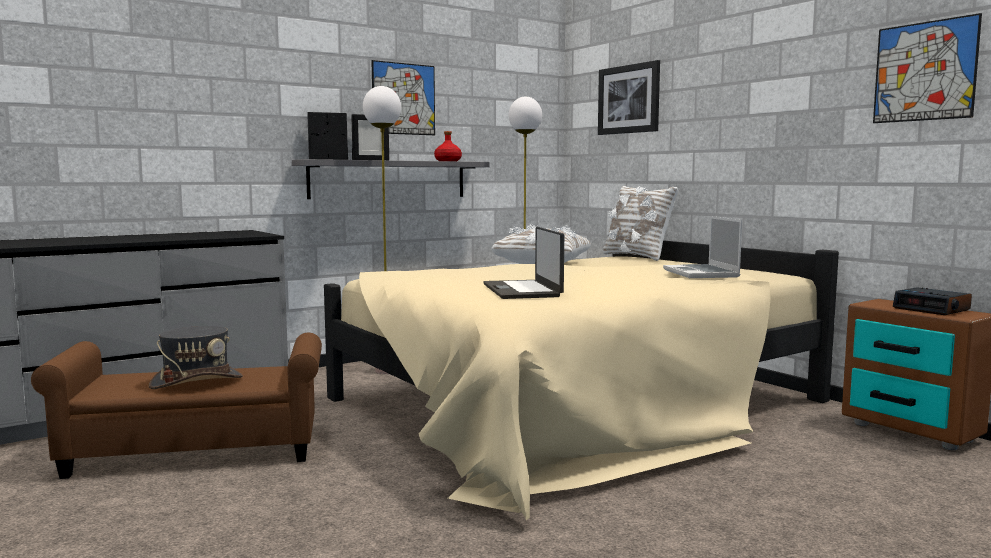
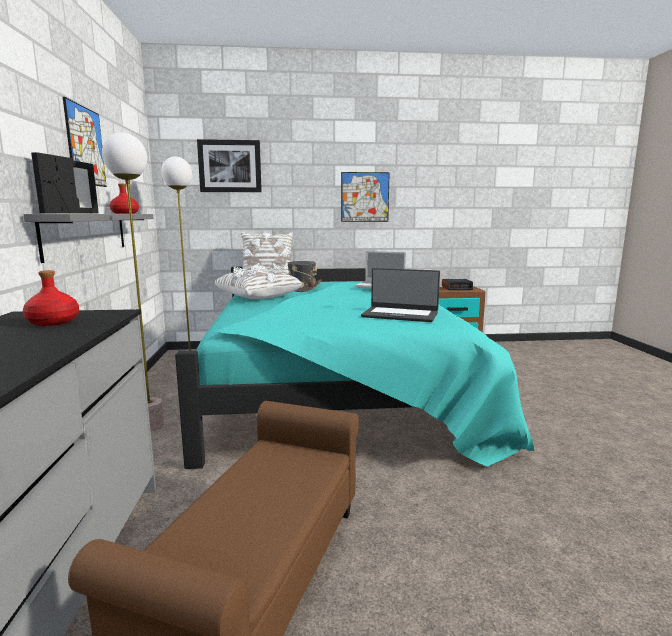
camera: 60 degrees left, 5 degrees up
grey hat [149,326,243,389] -> grey hat moved to [287,261,321,292]
beige bed [324,240,839,520] -> turquoise bed [175,267,534,469]
picture [873,13,982,123] -> picture moved to [341,172,390,222]
none -> red bottle [23,270,79,326]

